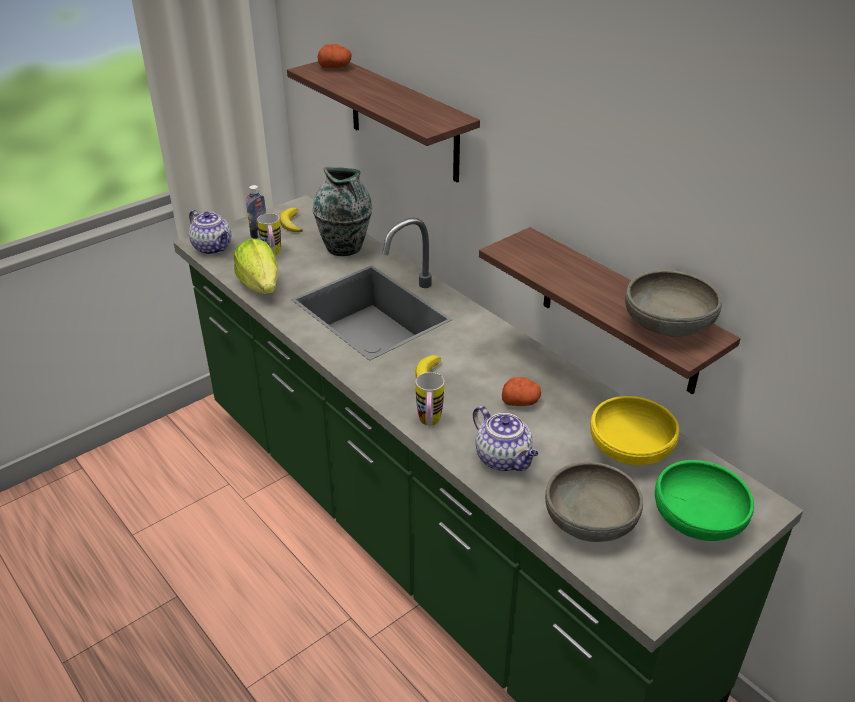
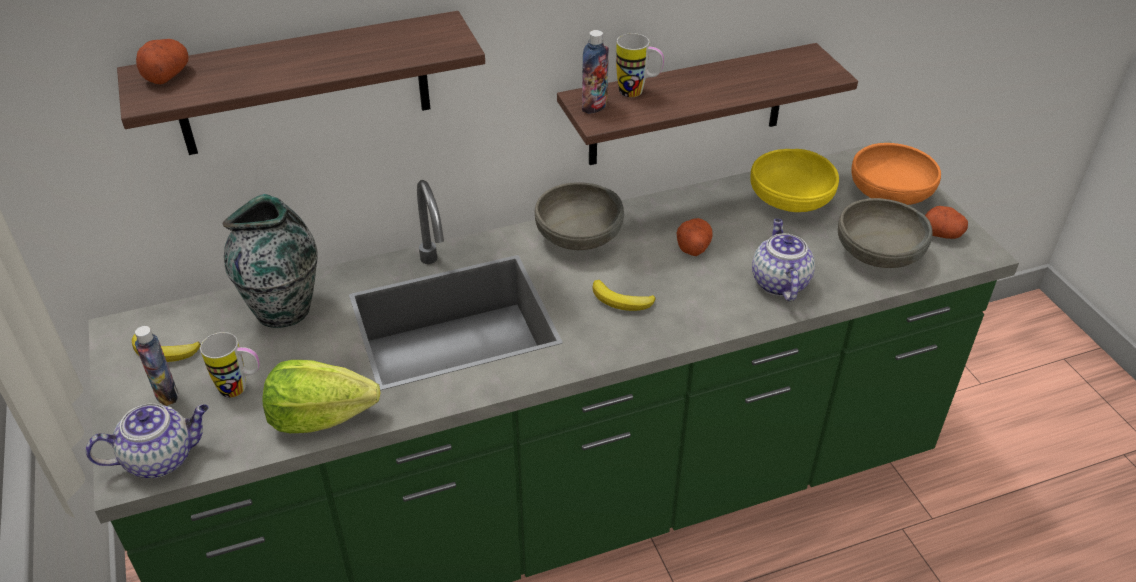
camera: 70 degrees left, 5 degrees up
mug [416,372,444,426] -> mug moved to [616,33,664,97]
teapot [473,405,539,471] -> teapot turned 75 degrees counterclockwise [752,219,815,301]
grey bowl [625,270,722,337] -> grey bowl moved to [535,182,624,250]
green bowl [655,460,754,541] -> orange bowl [851,143,941,205]
none -> bottle [582,30,609,114]
none -> potato [925,206,968,239]

